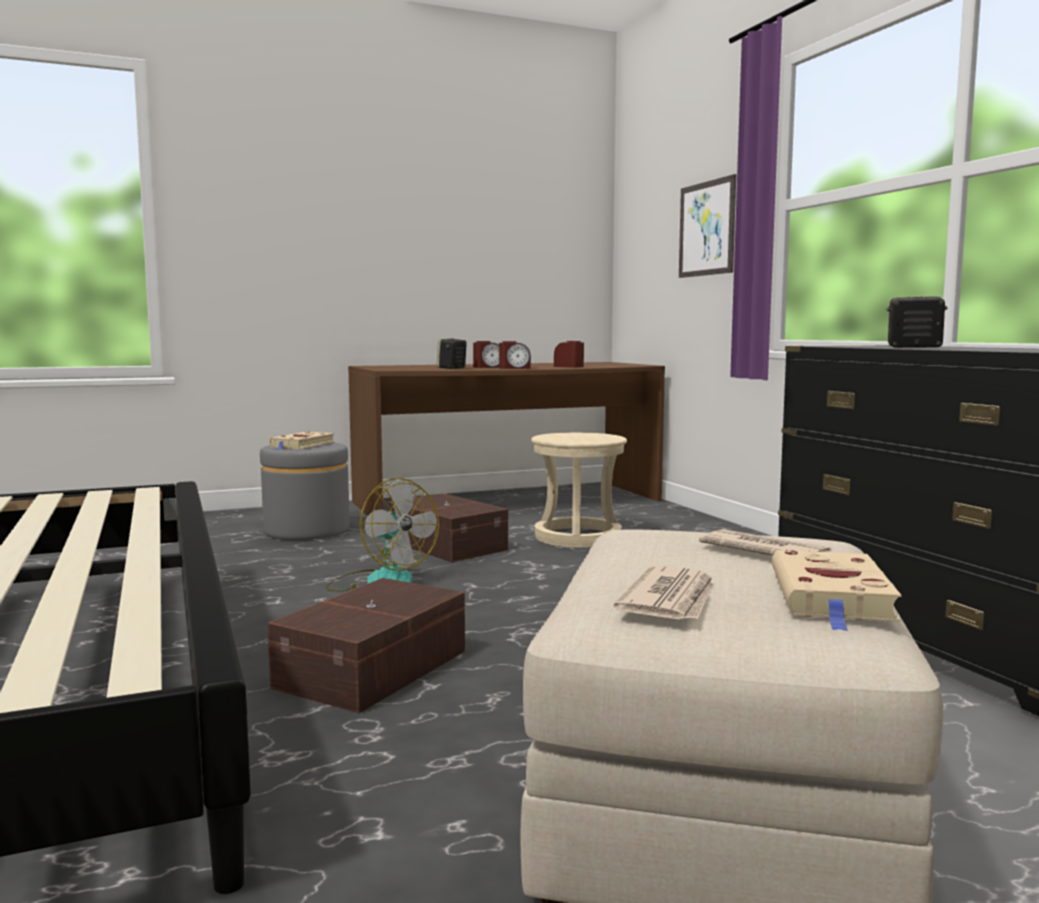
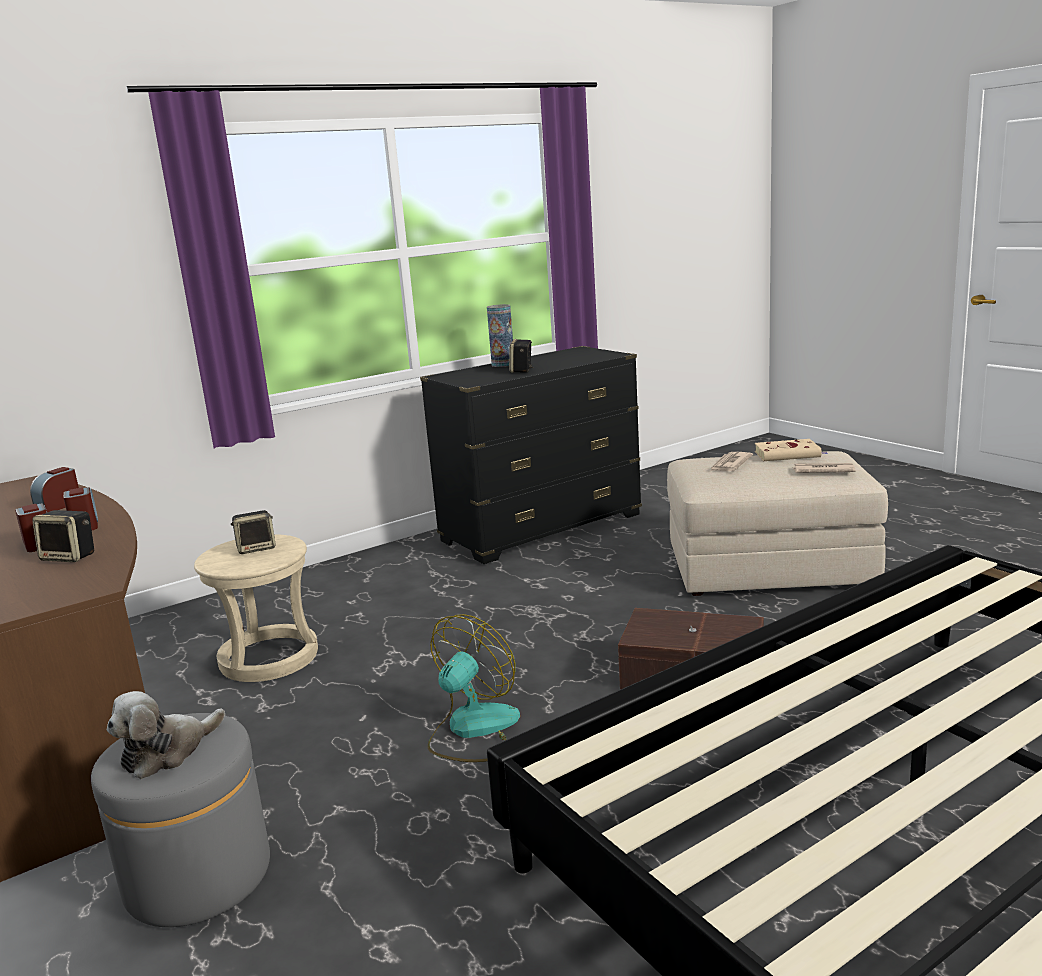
camera: 100 degrees left, 10 degrees up
beige book [269,432,334,450] -> plush toy [107,691,225,779]
brown storage box [388,493,508,562] -> none
picture [679,174,736,278] -> none
none -> speaker [231,510,276,554]
none -> vase [487,304,513,367]

